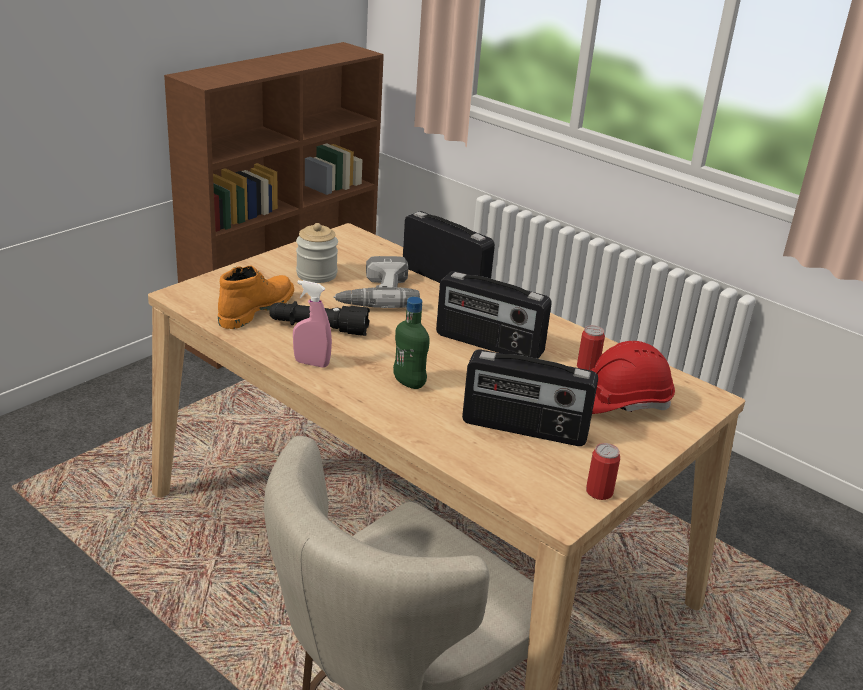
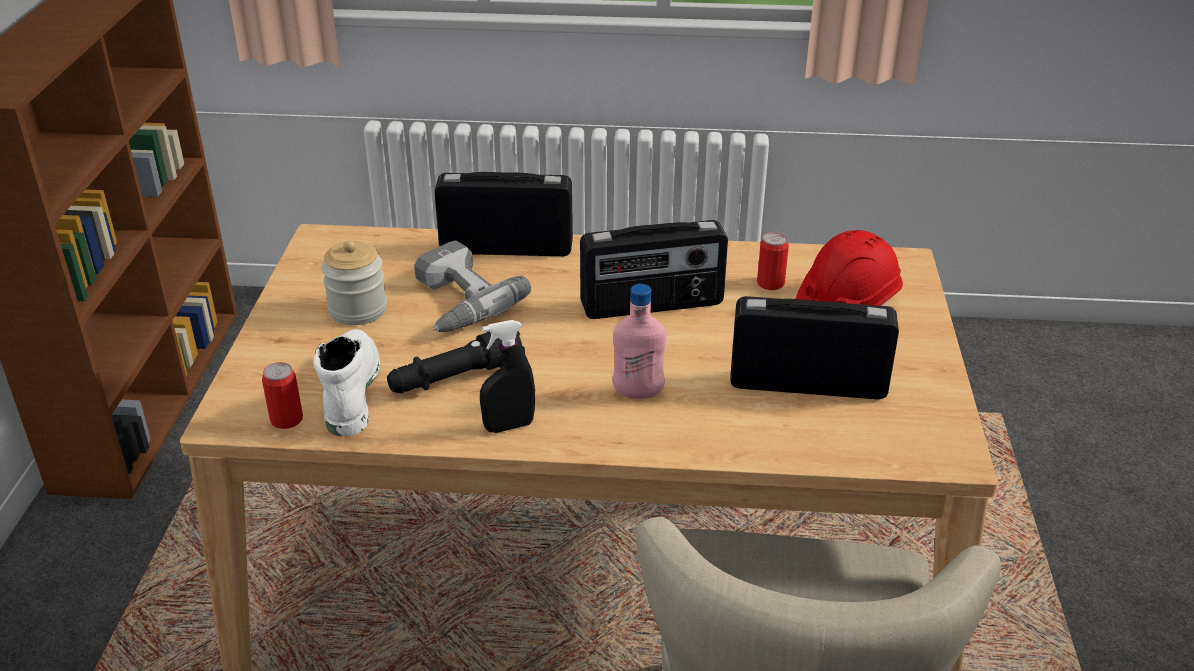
camera: 35 degrees left, 5 degrees up
orange boot [218,265,294,329] -> white boot [313,329,380,437]
pink spray bottle [293,280,332,368] -> black spray bottle [480,320,535,433]
green bottle [393,297,430,389] -> pink bottle [613,284,667,399]
radio [462,350,598,446] -> radio turned 150 degrees counterclockwise [730,296,899,400]
can [586,443,620,500] -> can moved to [262,362,303,429]

